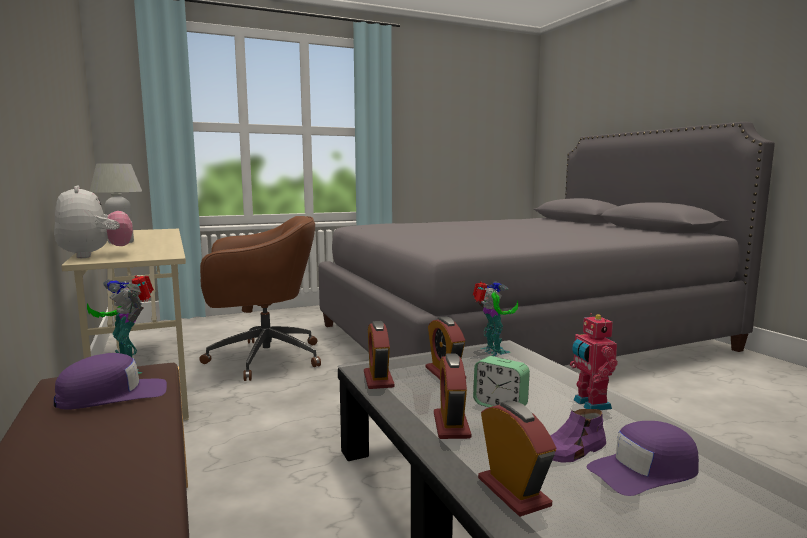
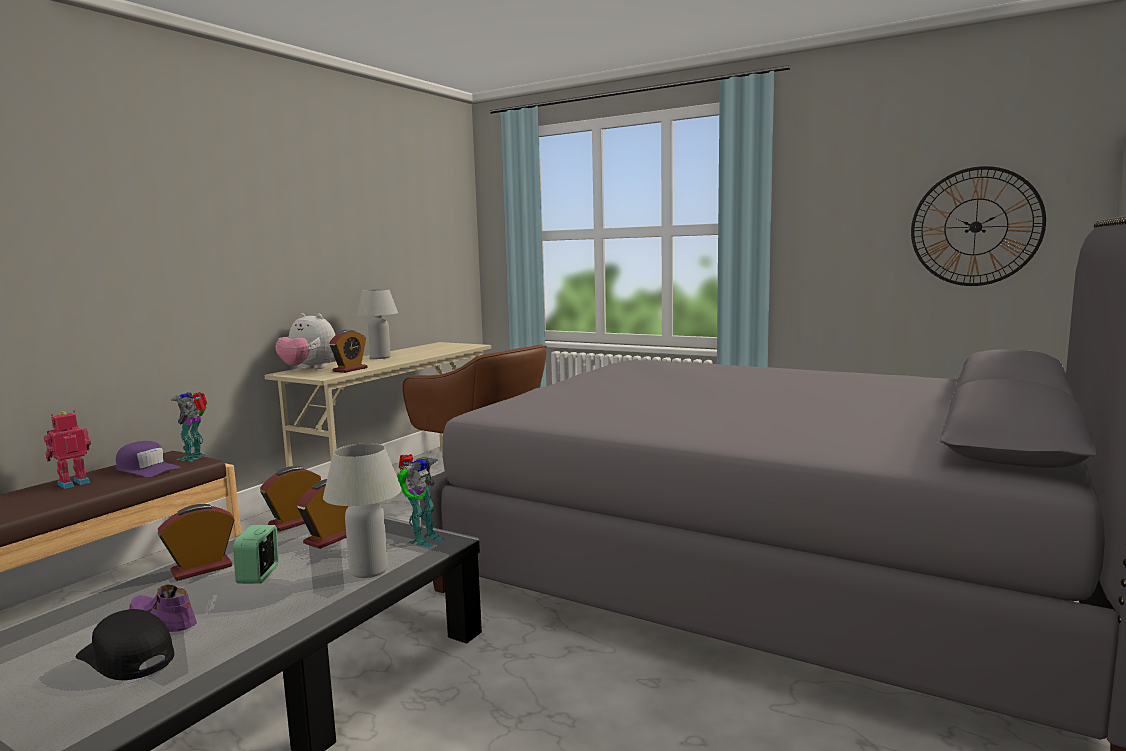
camera: 55 degrees right, 0 degrees up
plush toy [54,185,133,258] -> plush toy turned 90 degrees clockwise [275,313,335,369]
alarm clock [478,401,556,517] -> alarm clock moved to [329,330,367,373]
toy robot [570,313,618,410] -> toy robot moved to [44,411,91,489]
purple cap [587,421,699,496] -> black cap [76,609,174,680]
none -> white table lamp [323,443,402,578]
none -> wall clock [911,166,1046,286]

